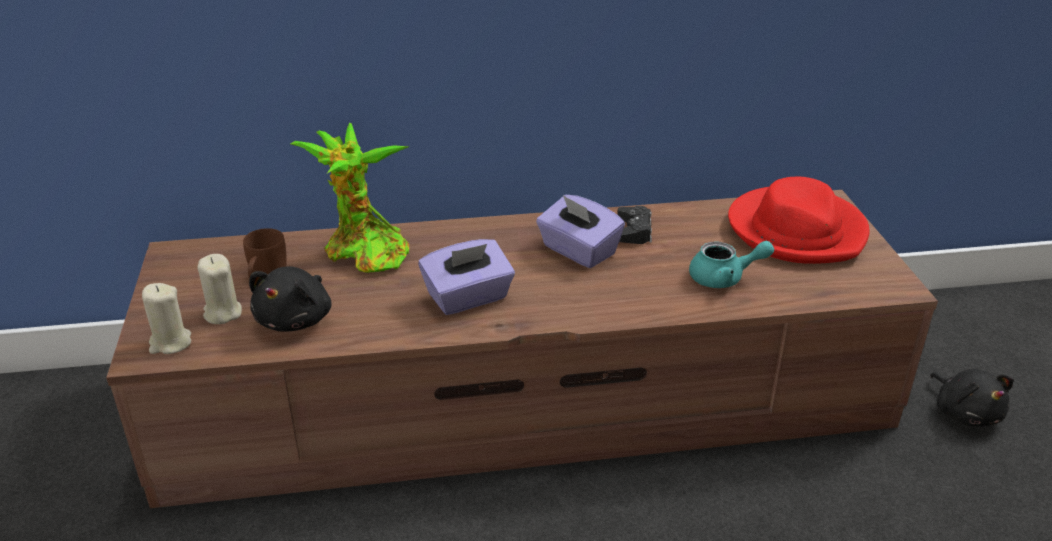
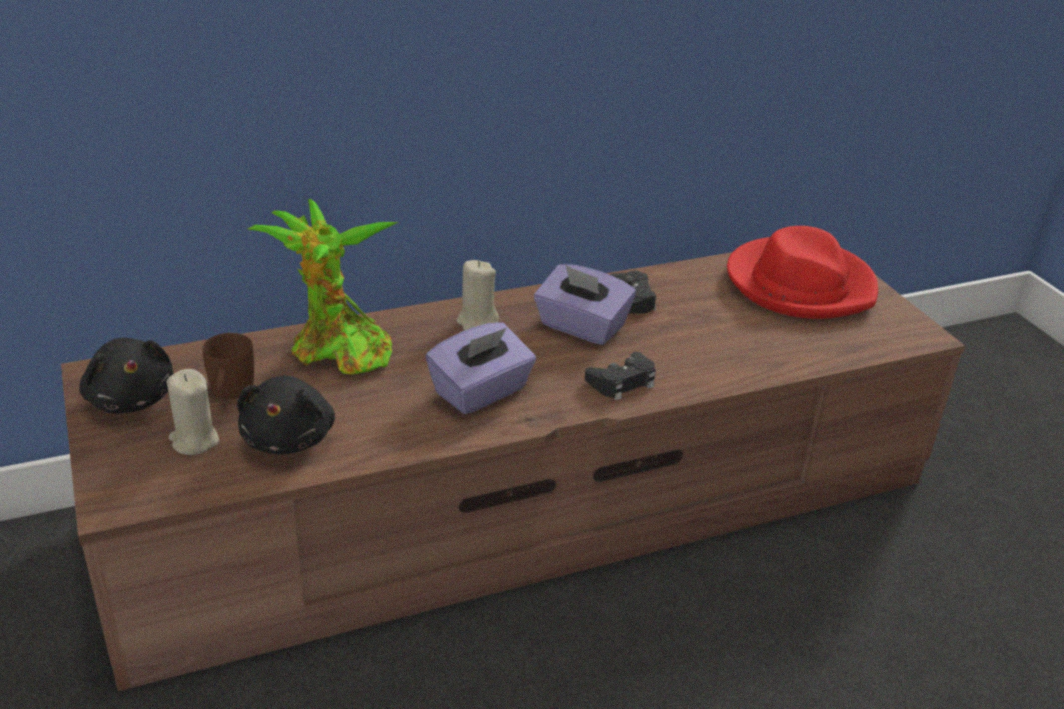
camera: 15 degrees left, 0 degrees up
beige candle [142,283,191,354] -> beige candle moved to [456,260,499,330]
turquoise teapot [689,241,774,288] -> none
black plush toy [930,369,1014,426] -> black plush toy moved to [79,338,174,414]
none -> black game controller [585,352,656,400]

